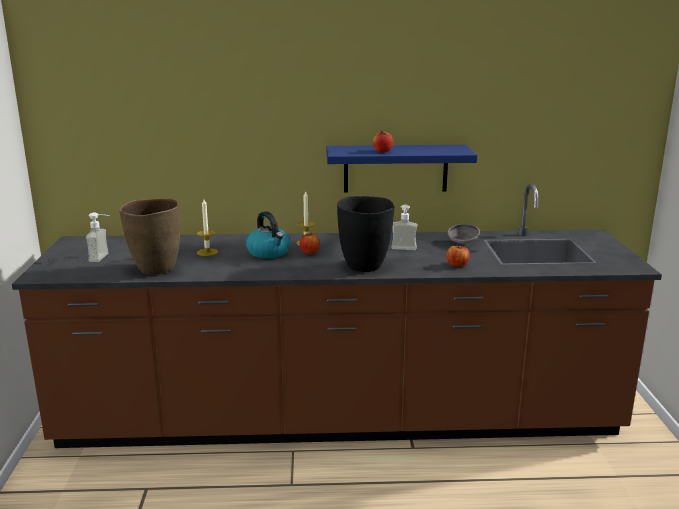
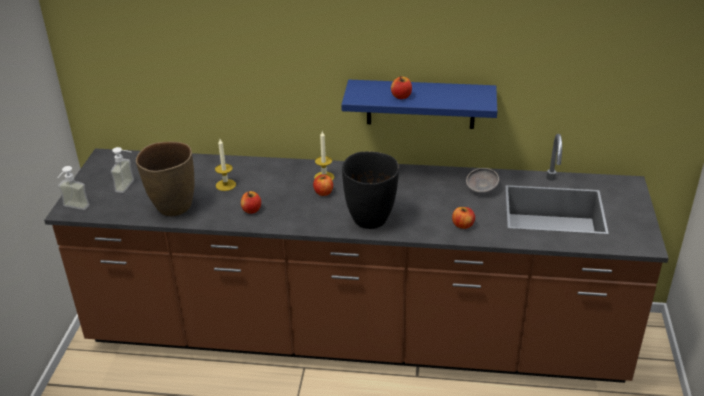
camera: 10 degrees right, 15 degrees up
kettle [246,211,290,258] -> none
soap dispenser [391,204,417,250] -> soap dispenser moved to [58,166,90,210]
none -> apple [241,191,261,214]

